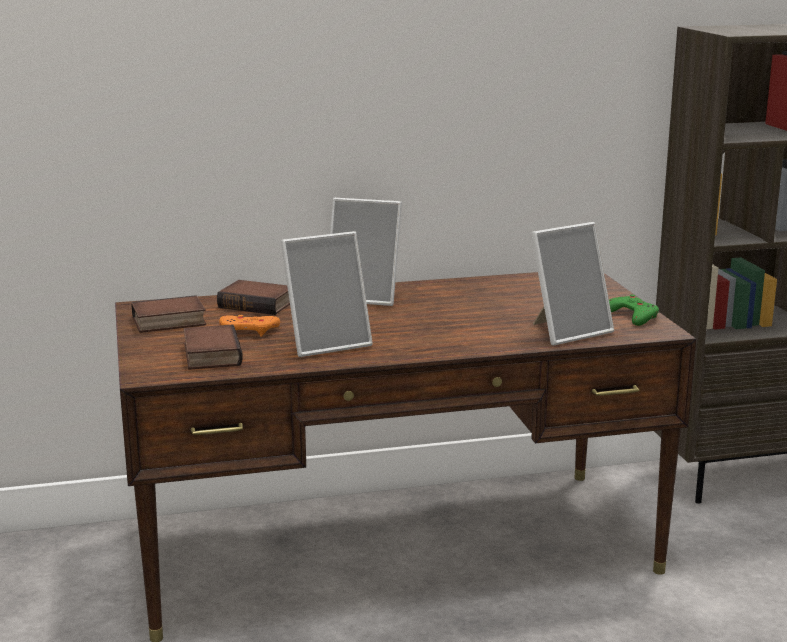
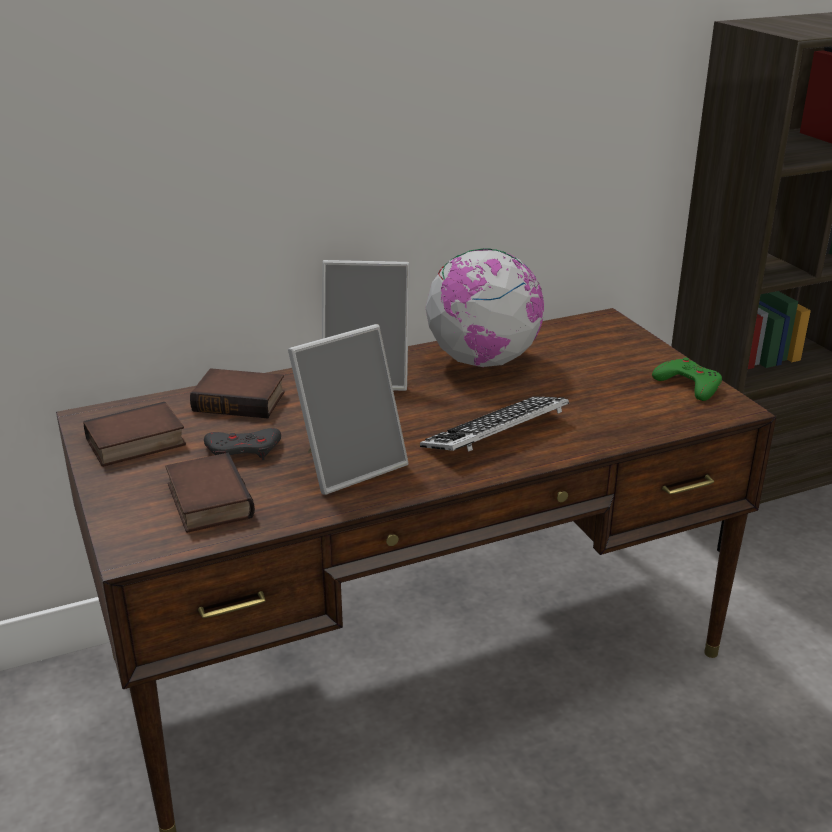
camera: 10 degrees left, 10 degrees up
orange game controller [219,315,280,337] -> grey game controller [204,428,281,460]
picture frame [531,222,614,345] -> none
none -> keyboard [420,397,569,452]
none -> globe [425,248,544,367]

